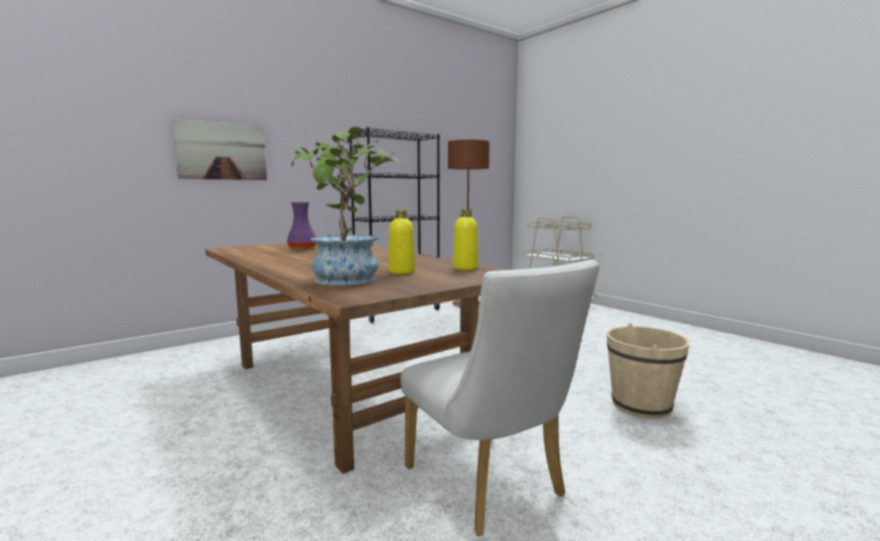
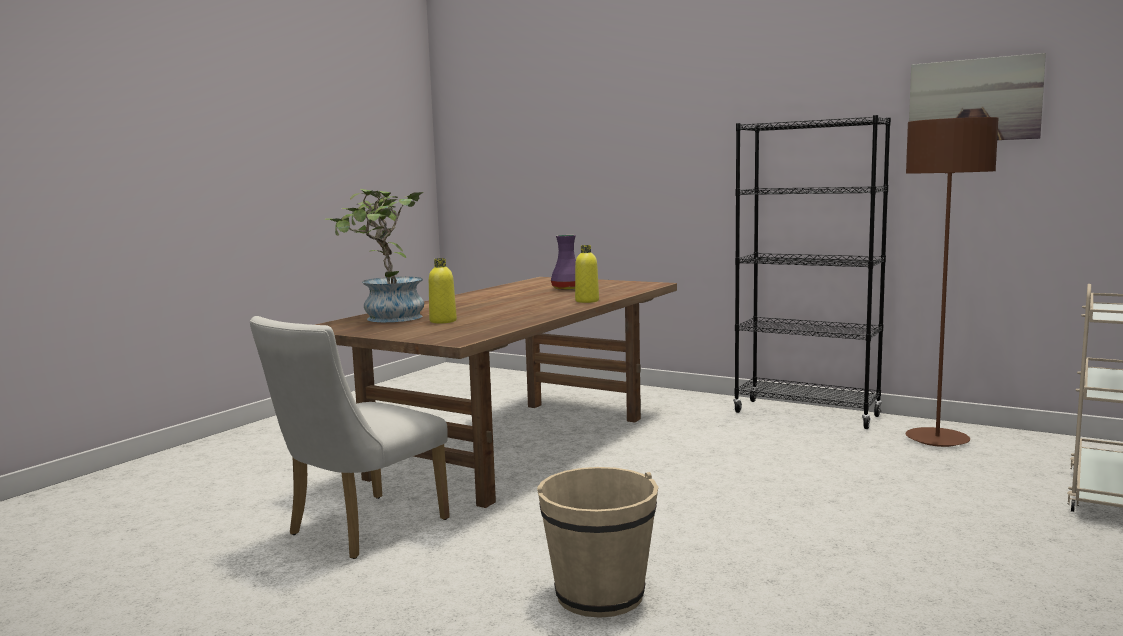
camera: 70 degrees right, 0 degrees up
picture [172,119,267,180] -> picture moved to [909,53,1046,140]
yellow bottle [453,209,478,270] -> yellow bottle moved to [575,245,599,303]

